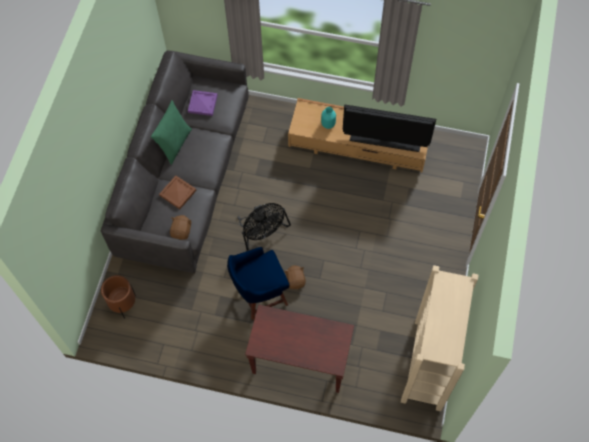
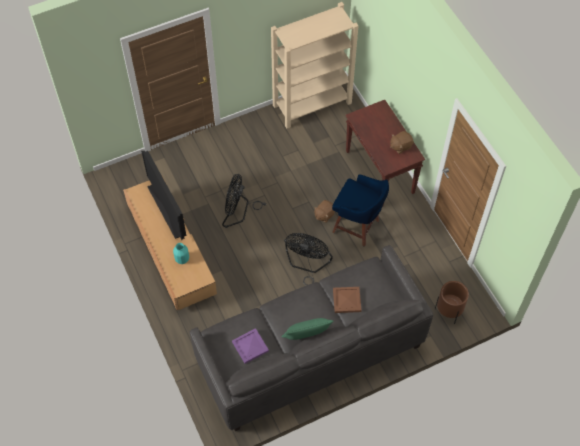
camera: 130 degrees left, 5 degrees down
brown plush toy [170,215,192,240] -> brown plush toy moved to [390,131,414,154]
none -> black fan [222,174,266,228]

